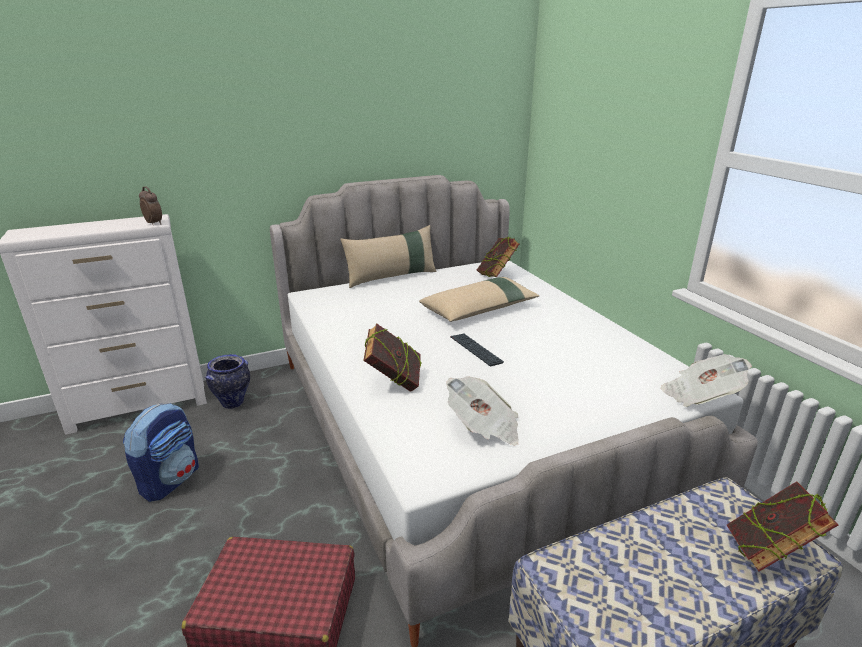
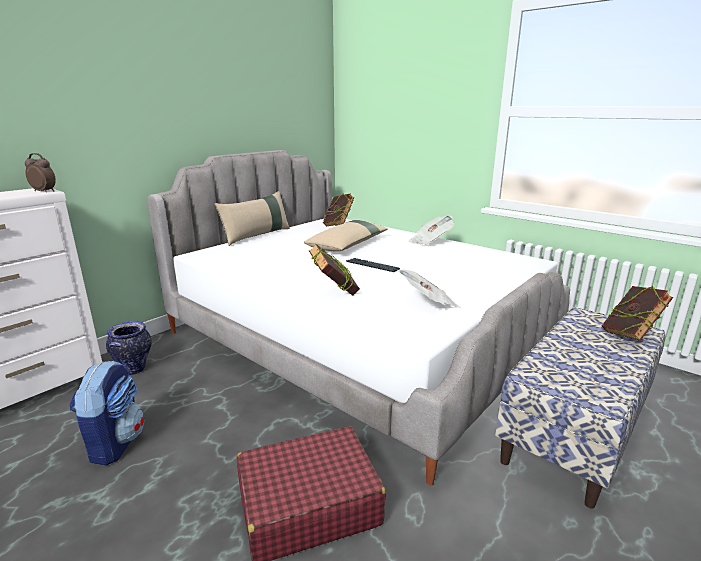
camera: 25 degrees left, 5 degrees down
newspaper [661,354,752,407] -> newspaper moved to [409,216,454,245]

